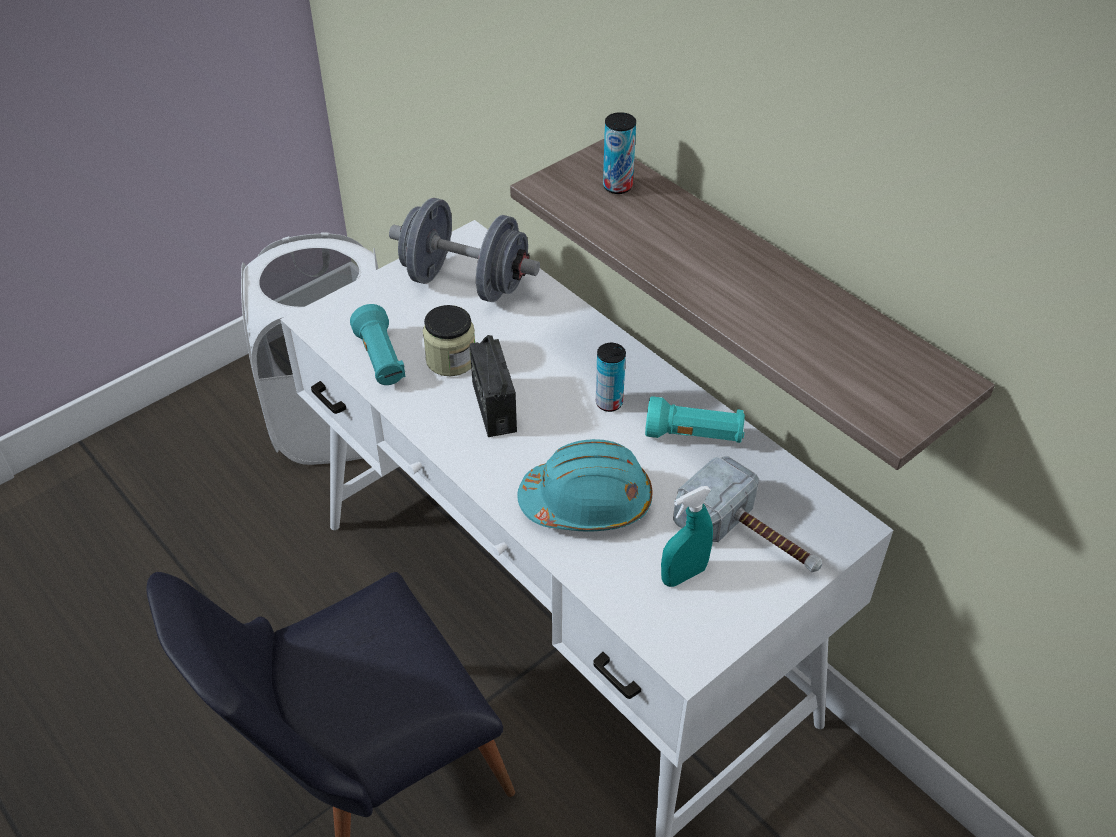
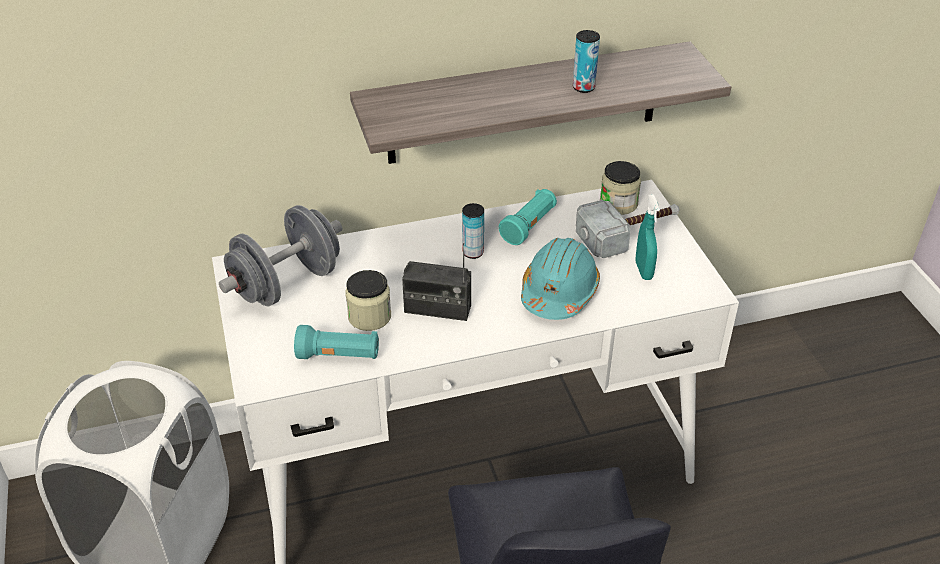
camera: 65 degrees left, 5 degrees down
can [603,112,636,194] -> can moved to [573,30,600,93]
none -> jar [600,161,641,215]

